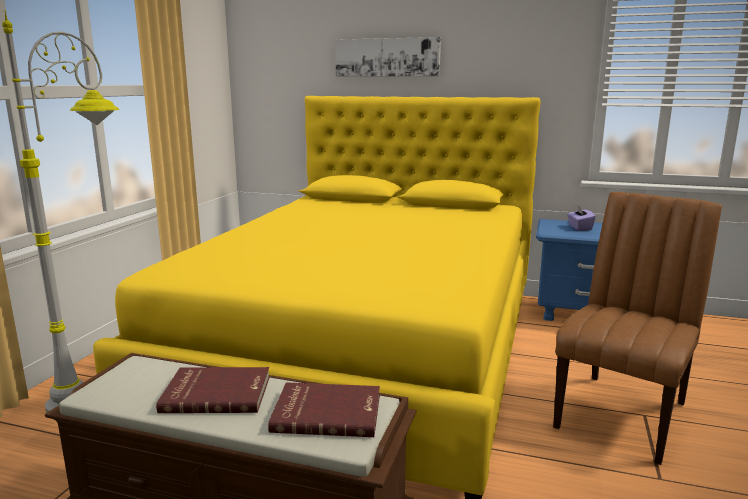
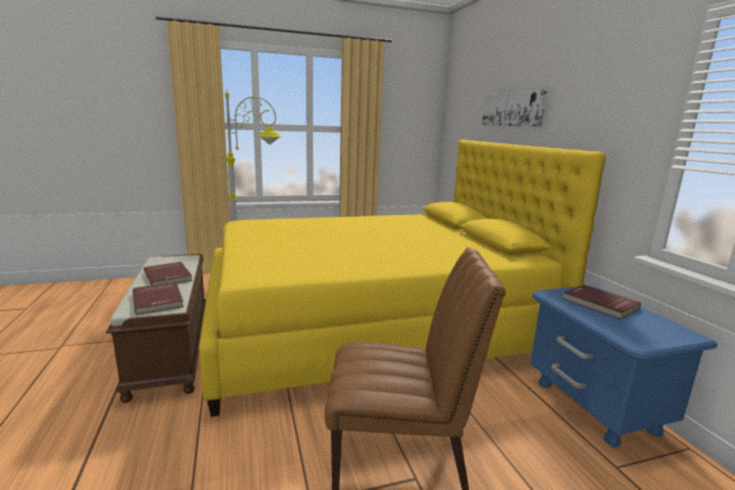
camera: 55 degrees right, 0 degrees up
purple tissue box [567,205,596,231] -> red book [562,284,641,319]

